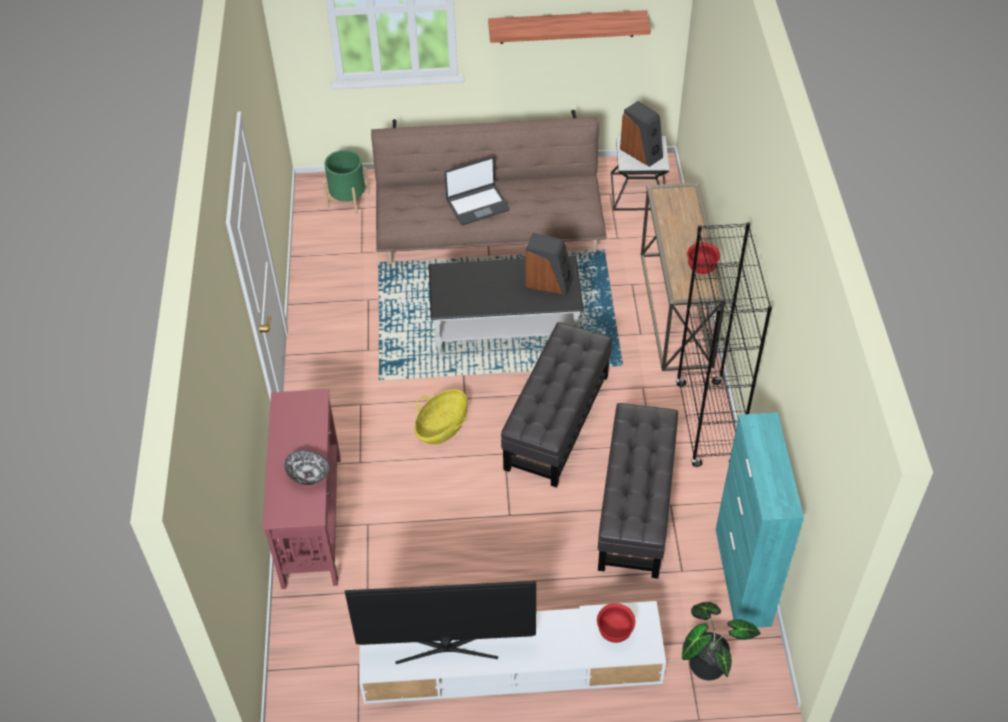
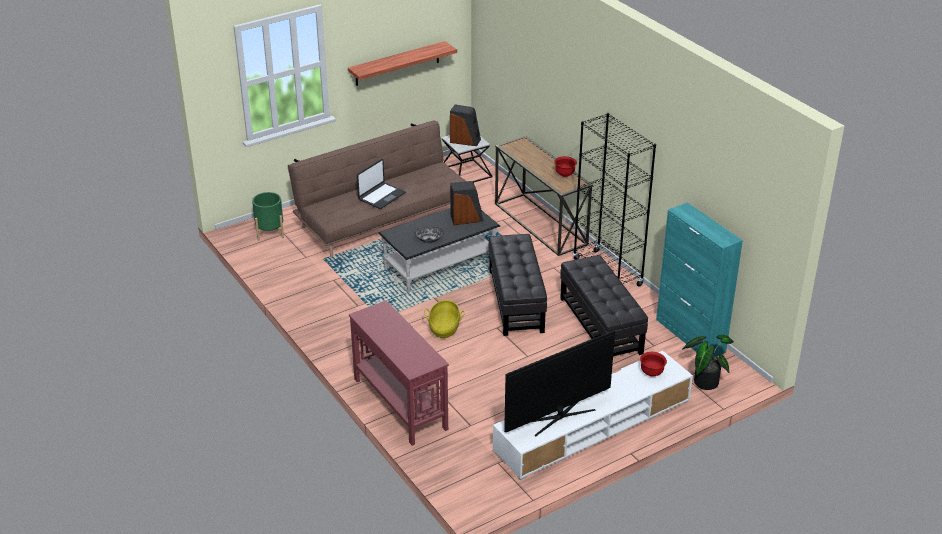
camera: 30 degrees left, 15 degrees down
bowl [284,450,330,485] -> bowl moved to [414,227,444,243]

